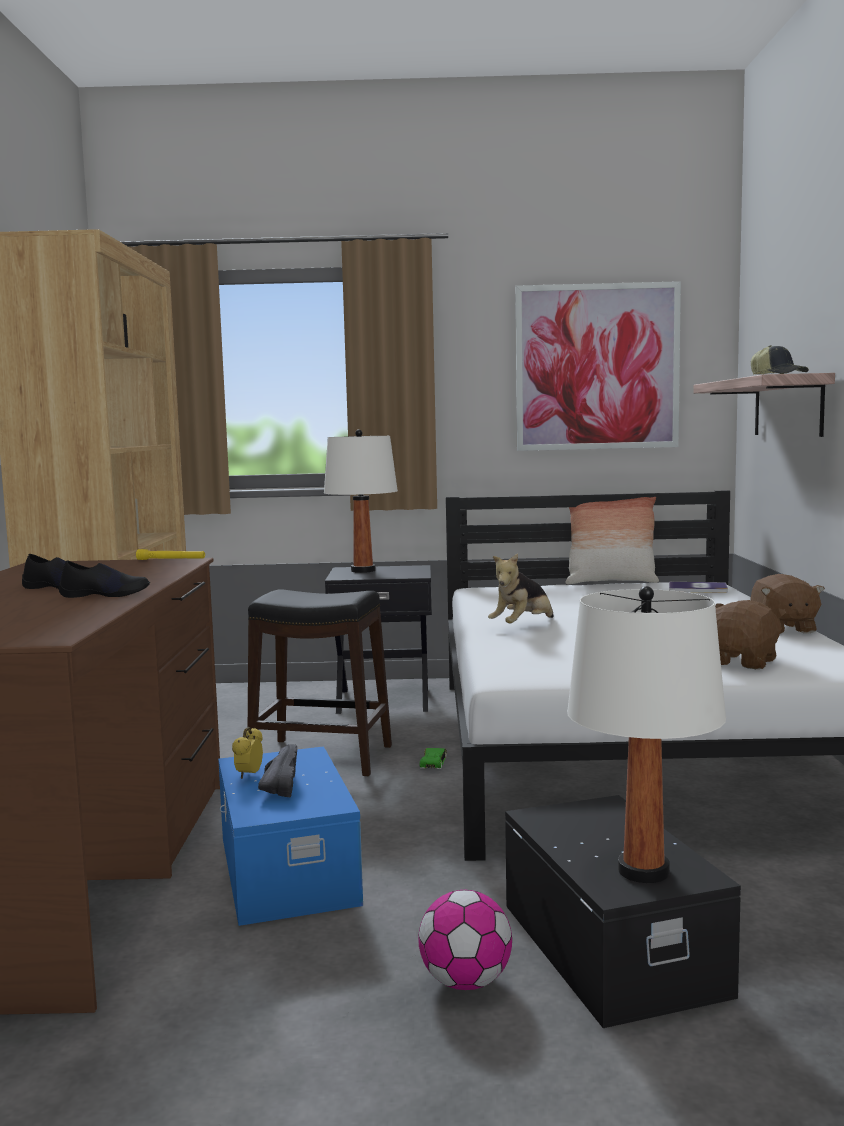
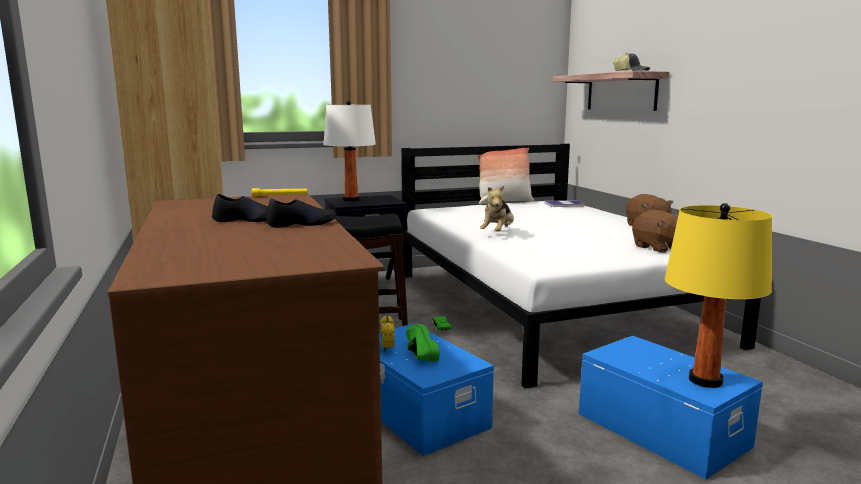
camera: 20 degrees left, 5 degrees up
black shoe [258,744,297,797] -> green shoe [406,324,440,362]
football [418,890,512,990] -> none
black storage box [505,795,741,1028] -> blue storage box [579,336,763,479]
picture [515,281,681,451] -> none
white table lamp [567,586,726,883] -> yellow table lamp [665,203,772,388]
brown plush toy [715,600,786,669] -> brown plush toy turned 135 degrees clockwise [632,210,678,253]

